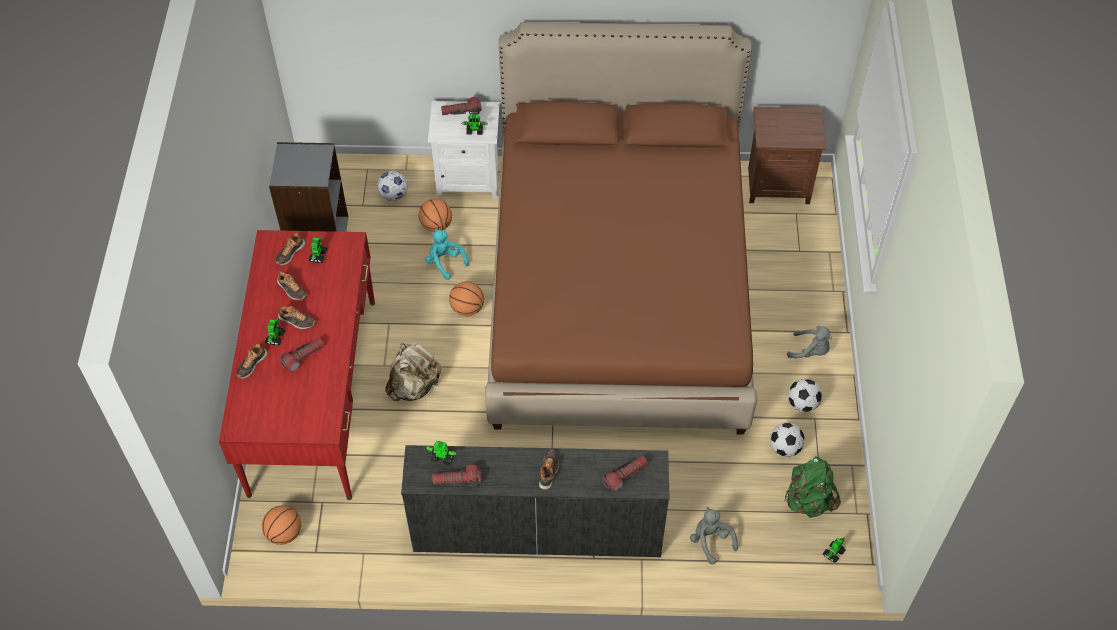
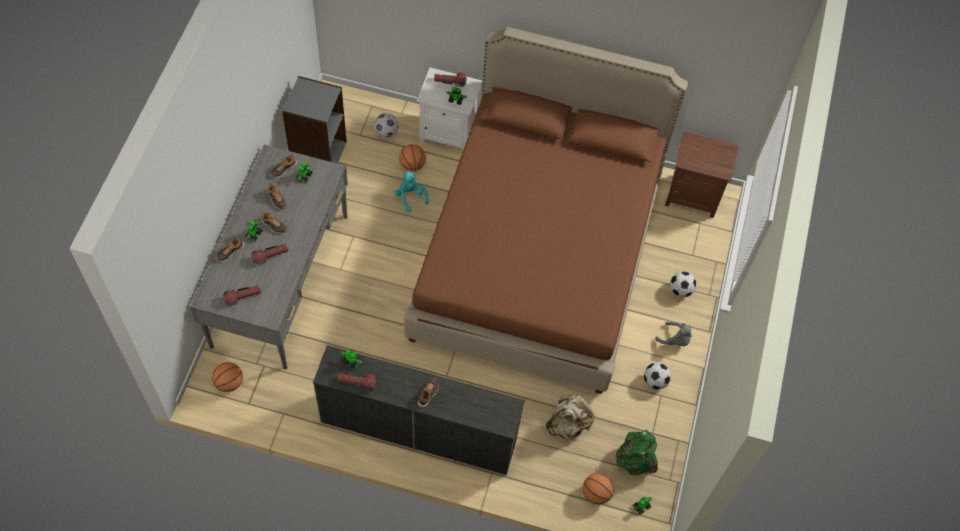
camera: 10 degrees right, 5 degrees up
red desk [219,230,375,500] -> grey desk [190,145,348,369]
beige backpack [385,343,441,401] -> beige backpack moved to [546,395,595,439]
basketball [449,281,484,316] -> basketball moved to [583,473,614,504]
flashlight [602,456,648,491] -> flashlight moved to [223,285,261,306]
grey plush toy [690,507,738,565] -> none
football [770,423,805,457] -> football moved to [670,271,696,297]

